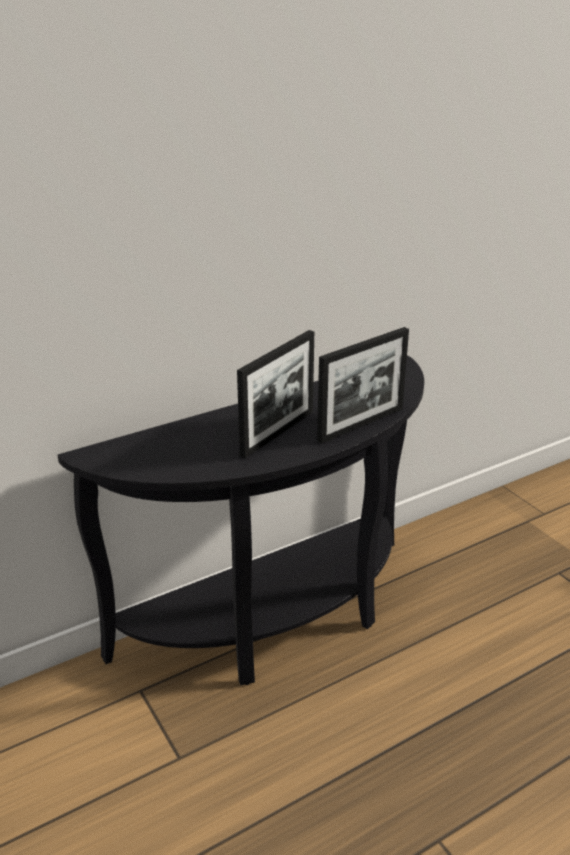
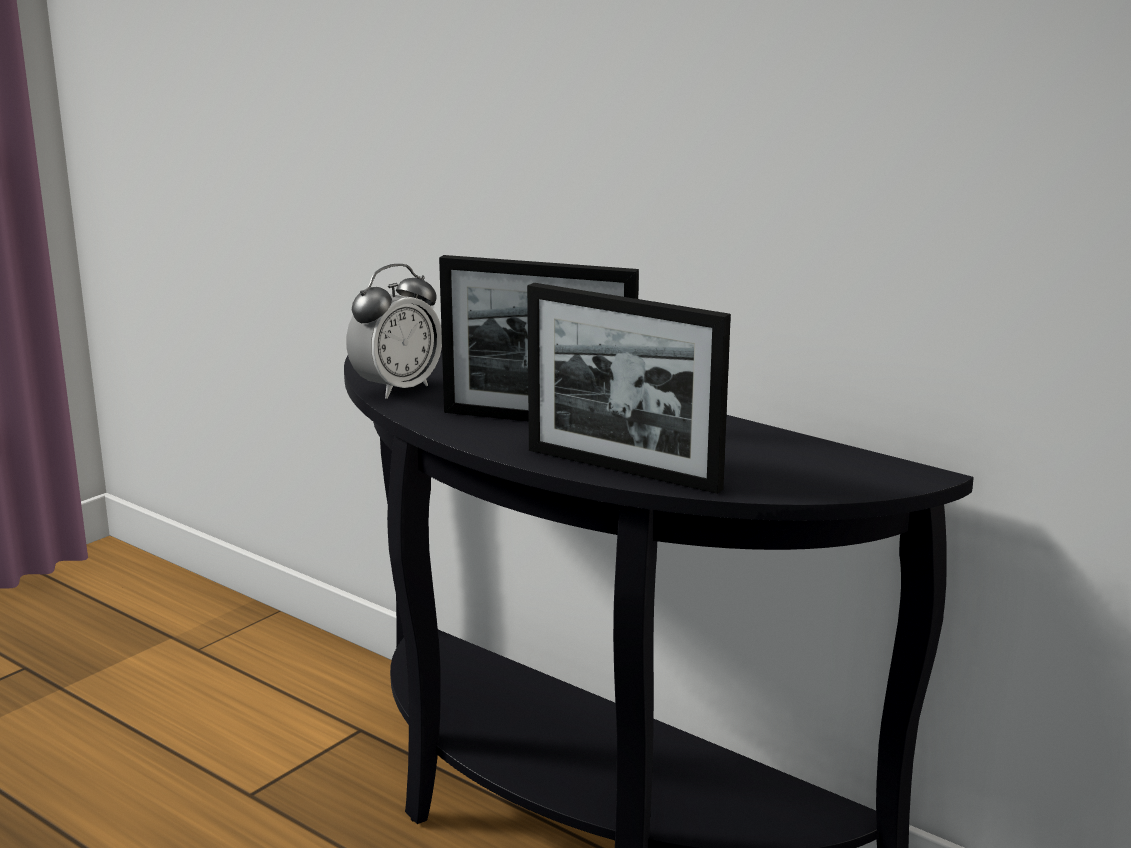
camera: 70 degrees right, 10 degrees down
none -> alarm clock [346,264,442,399]

